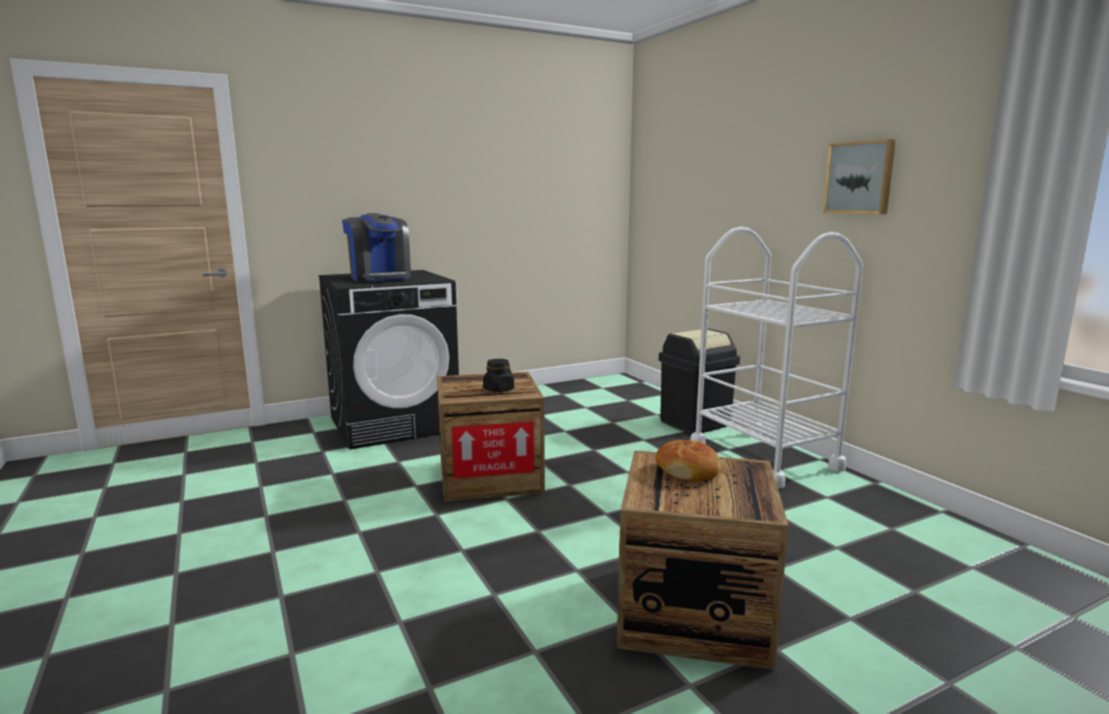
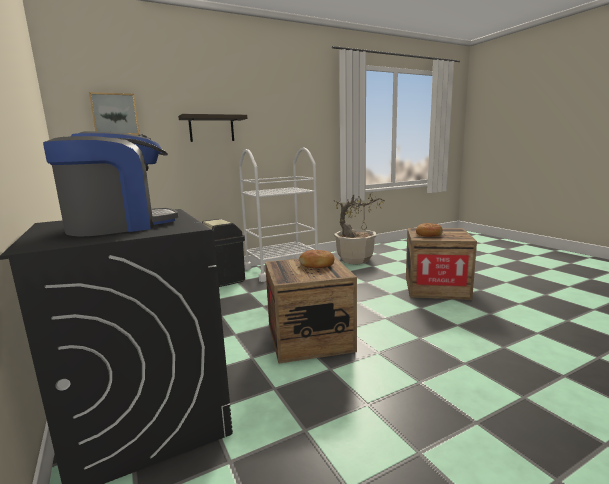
camera: 90 degrees left, 0 degrees up
black jar [483,359,514,392] -> bread [299,250,334,268]
picture [823,139,896,214] -> picture moved to [89,92,140,135]
none -> shelf [178,114,247,142]
none -> potted plant [333,192,385,264]

